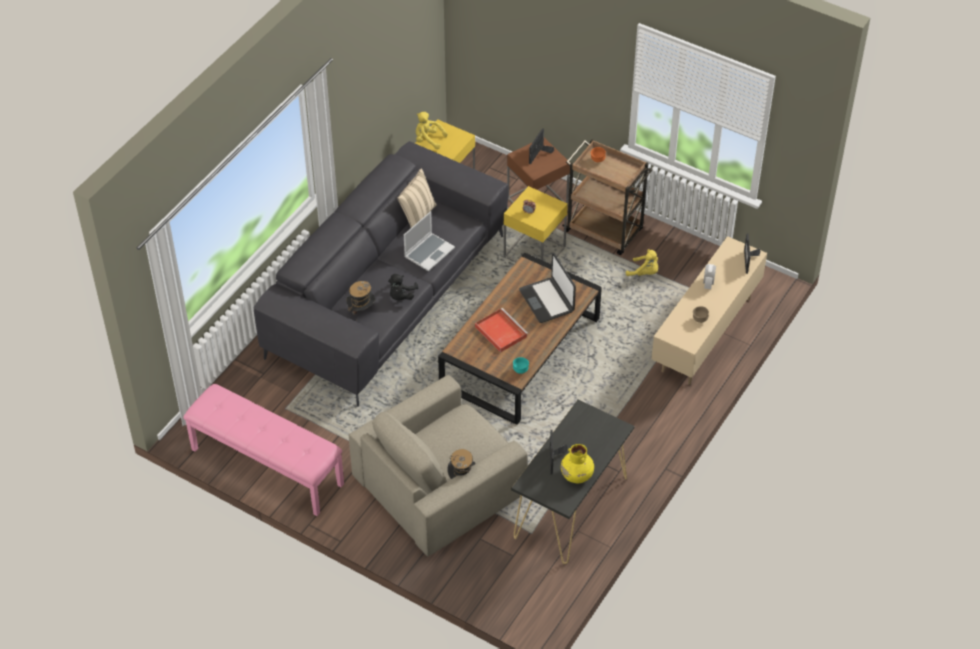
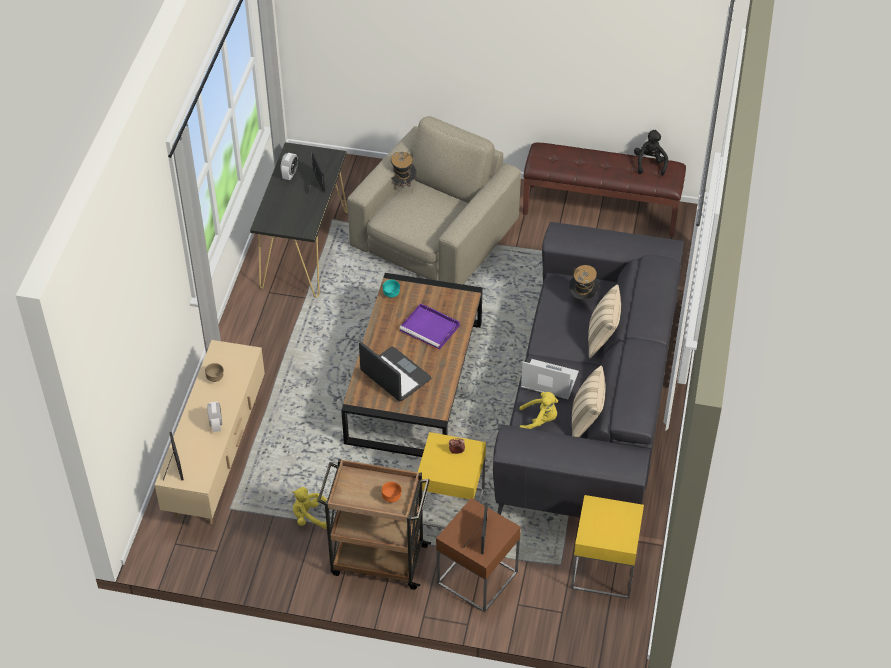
camera: 160 degrees right, 0 degrees up
pink bench [183,384,344,516] -> brown bench [523,143,686,236]
black plush toy [388,274,418,300] -> black plush toy moved to [634,130,668,175]
laptop [404,211,455,271] -> laptop turned 90 degrees clockwise [521,359,579,399]
yellow plush toy [416,112,447,149] -> yellow plush toy moved to [519,392,558,429]
red tray [475,308,528,353] -> purple tray [399,303,460,350]
yellow vase [561,444,594,483] -> alarm clock [280,153,298,180]
none -> beige pillow [588,284,621,358]

